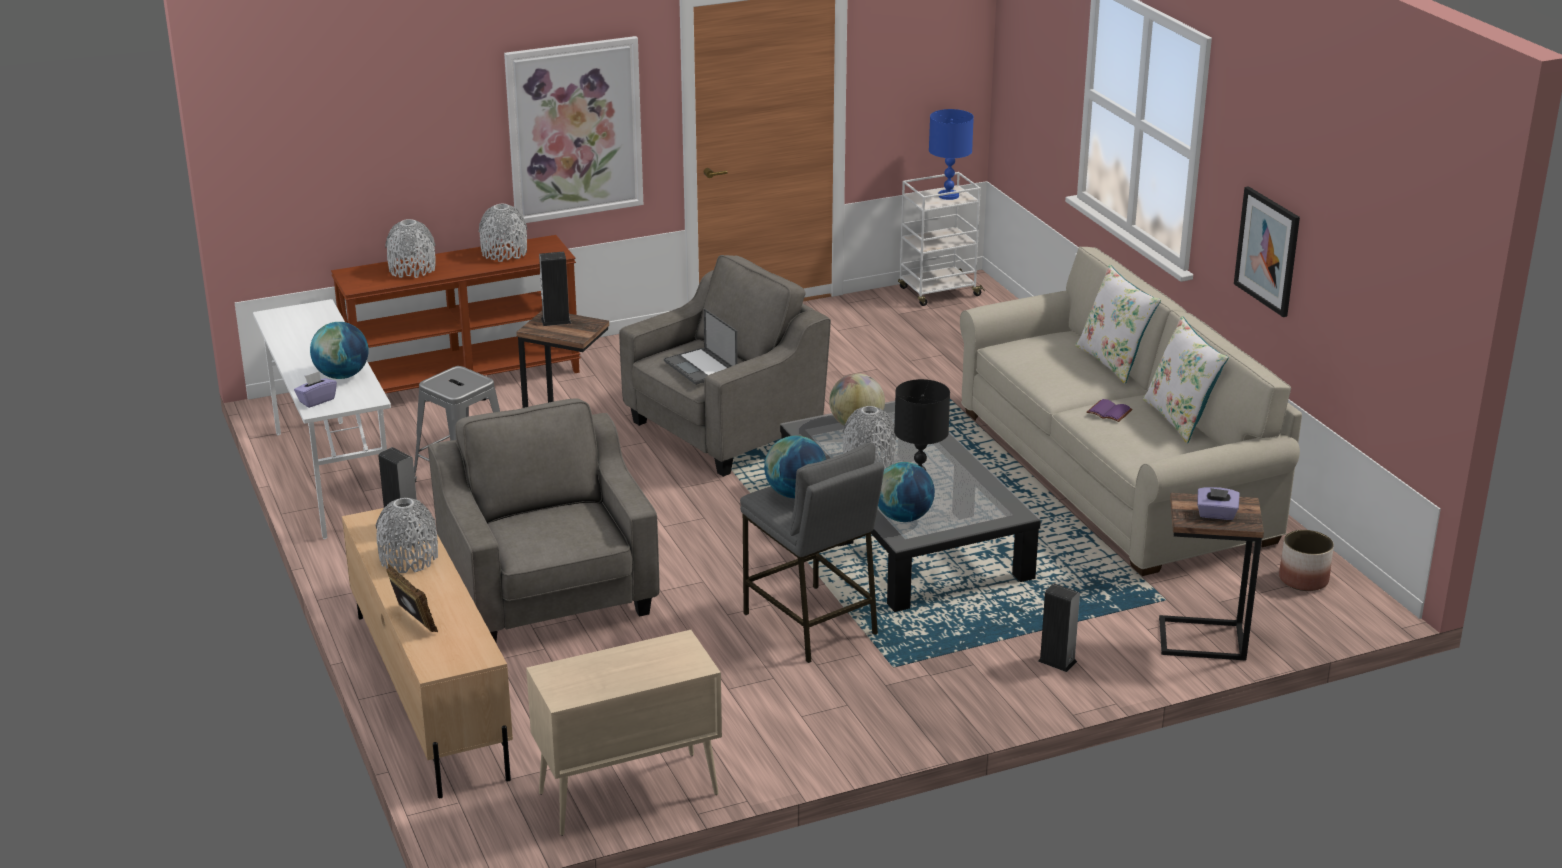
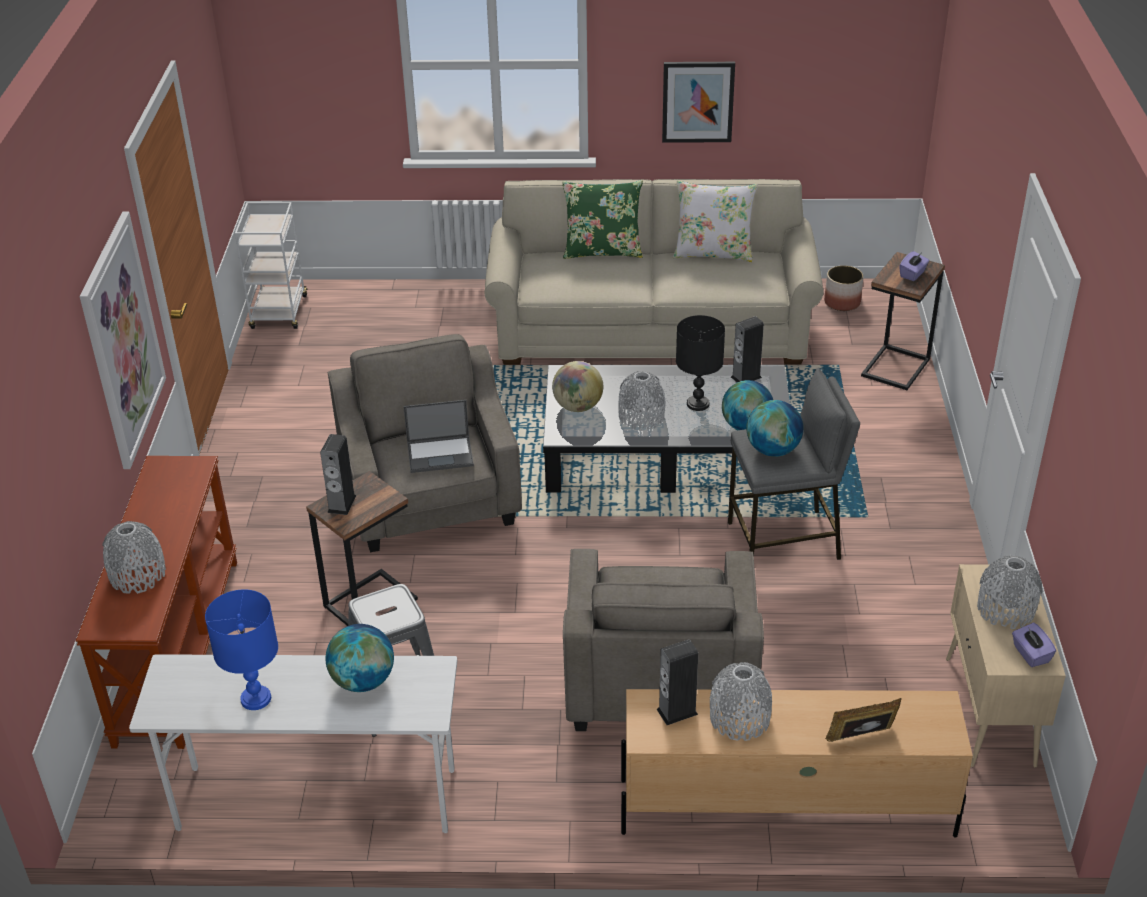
camera: 65 degrees left, 10 degrees up
purple tissue box [294,371,337,408] -> purple tissue box moved to [1012,622,1056,667]
grey armchair [428,398,660,642] -> grey armchair turned 90 degrees counterclockwise [563,549,764,731]
grey vase [479,204,528,262] -> grey vase moved to [977,555,1043,629]
blue table lamp [929,109,974,200] -> blue table lamp moved to [205,589,278,710]
speaker [1038,583,1080,672] -> speaker moved to [731,316,764,382]
white pillow [1075,264,1161,384] -> green pillow [562,180,643,259]
purple book [1086,399,1133,422] -> none

